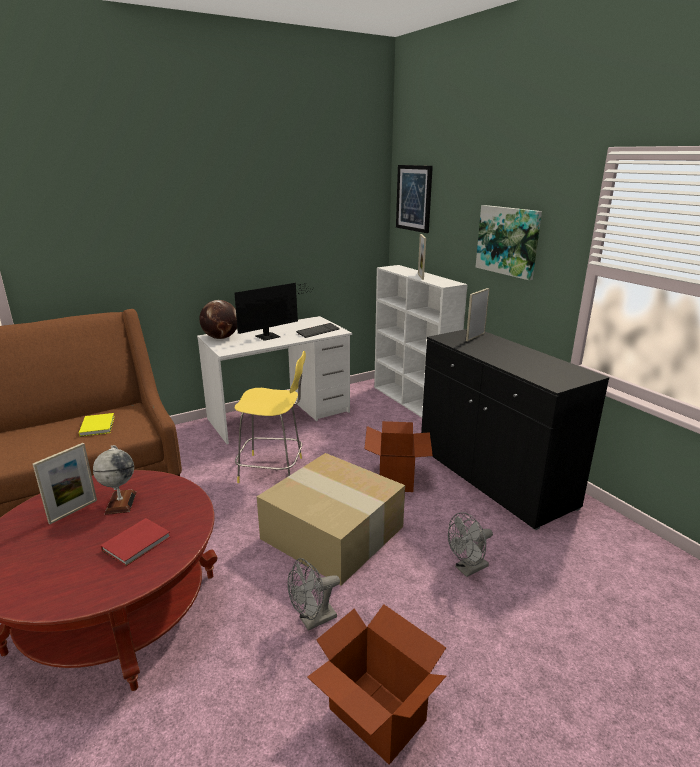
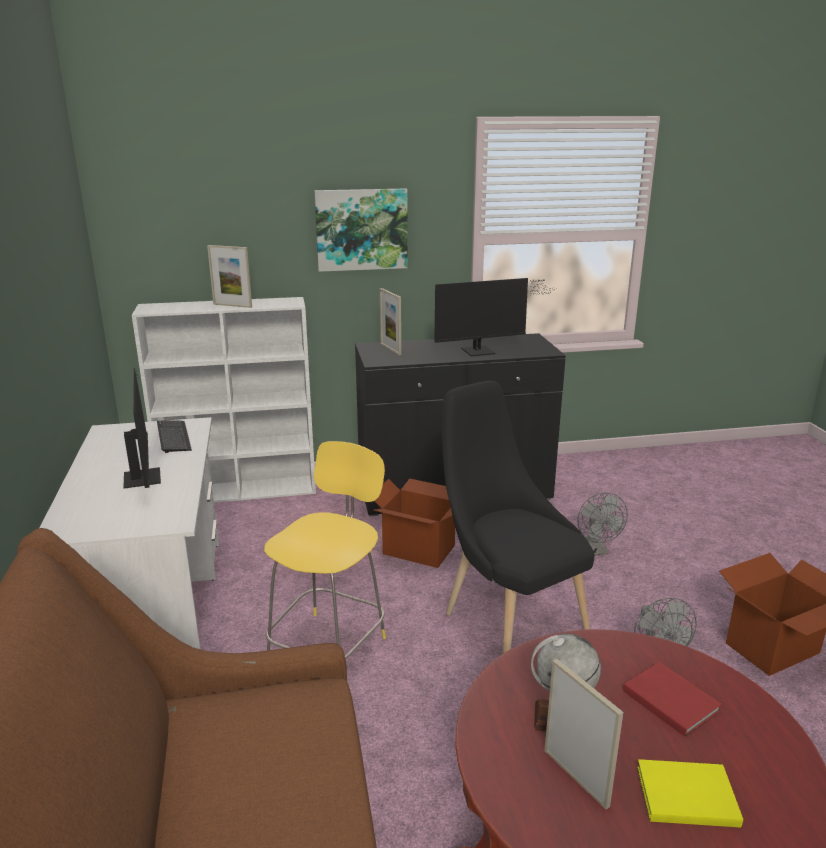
camera: 70 degrees left, 0 degrees up
yellow book [79,413,115,437] -> yellow book moved to [637,759,743,828]
globe [199,300,237,339] -> none
cardboard box [257,453,405,585] -> black chair [442,381,594,653]
picture [396,165,433,233] -> none
none -> monitor [434,278,550,356]

